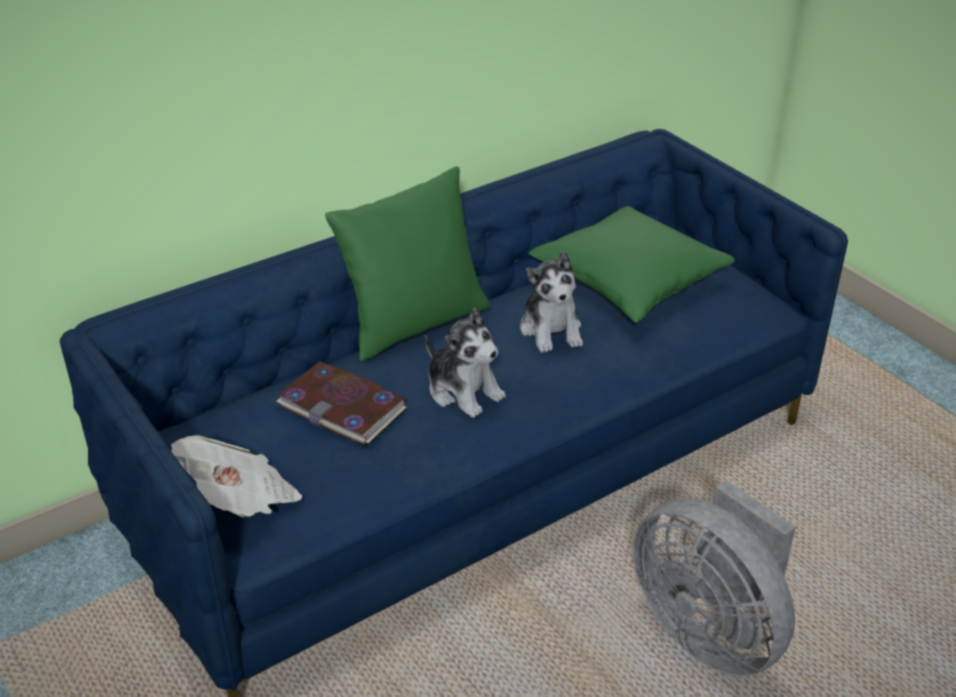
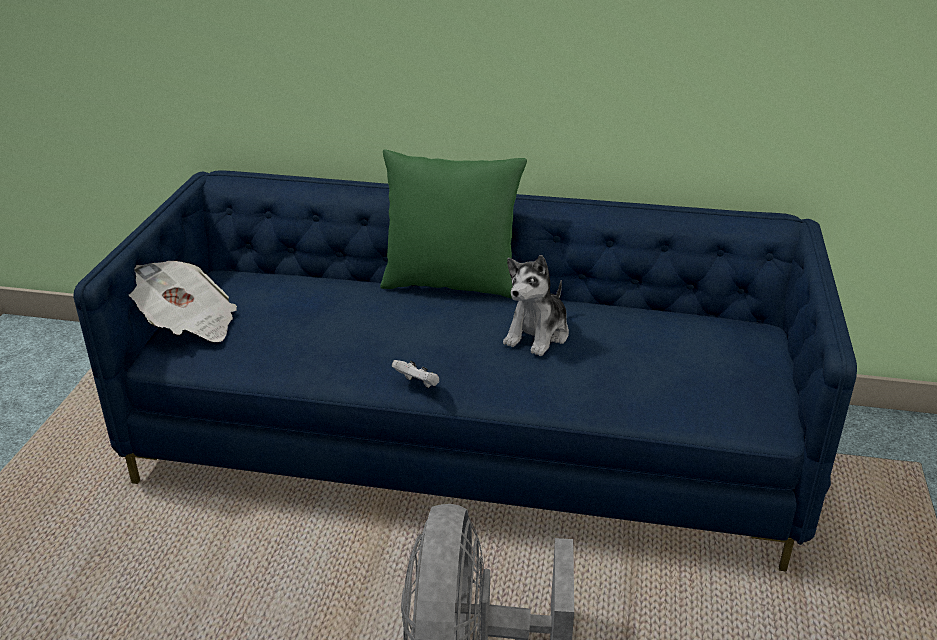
camera: 45 degrees right, 5 degrees down
book [277,361,406,446] -> none
plush toy [425,307,506,418] -> none
green pillow [528,206,735,323] -> none
none -> white game controller [392,360,439,388]

